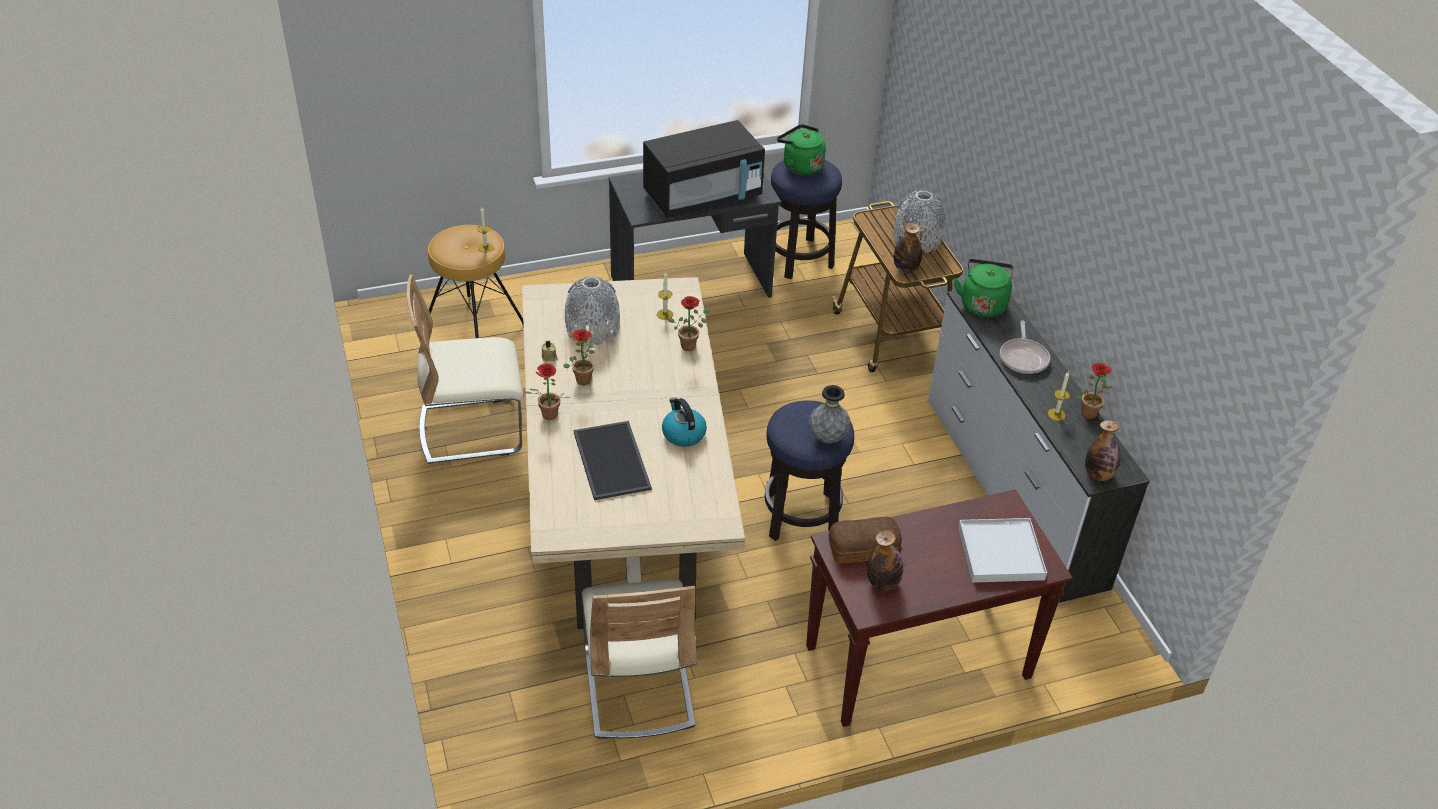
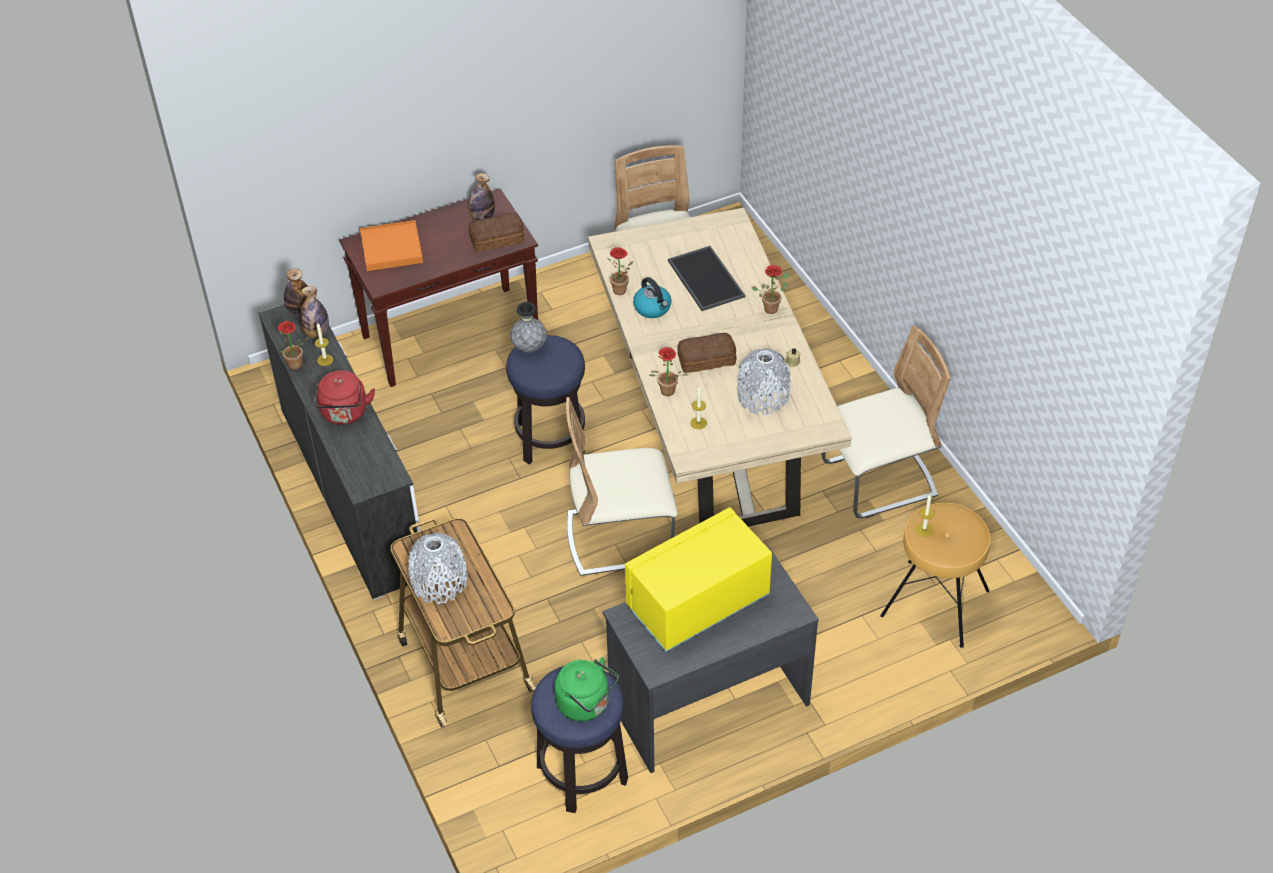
camera: 175 degrees right, 5 degrees up
potted plant [563,329,594,385] -> potted plant moved to [607,247,633,295]
black microwave [643,120,765,218] -> yellow microwave [625,507,772,652]
bottle [894,222,922,273] -> bottle moved to [299,286,329,338]
green kettle [954,259,1013,317] -> none
white tray [958,518,1047,583] -> orange tray [360,220,423,271]
frying pan [1000,321,1050,374] -> red kettle [314,370,375,425]
none -> beige chair [566,397,678,576]
none -> bread [677,333,737,373]

